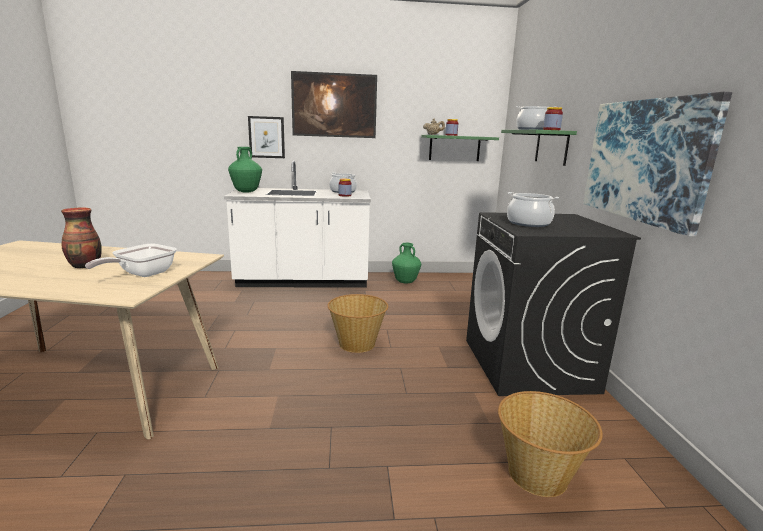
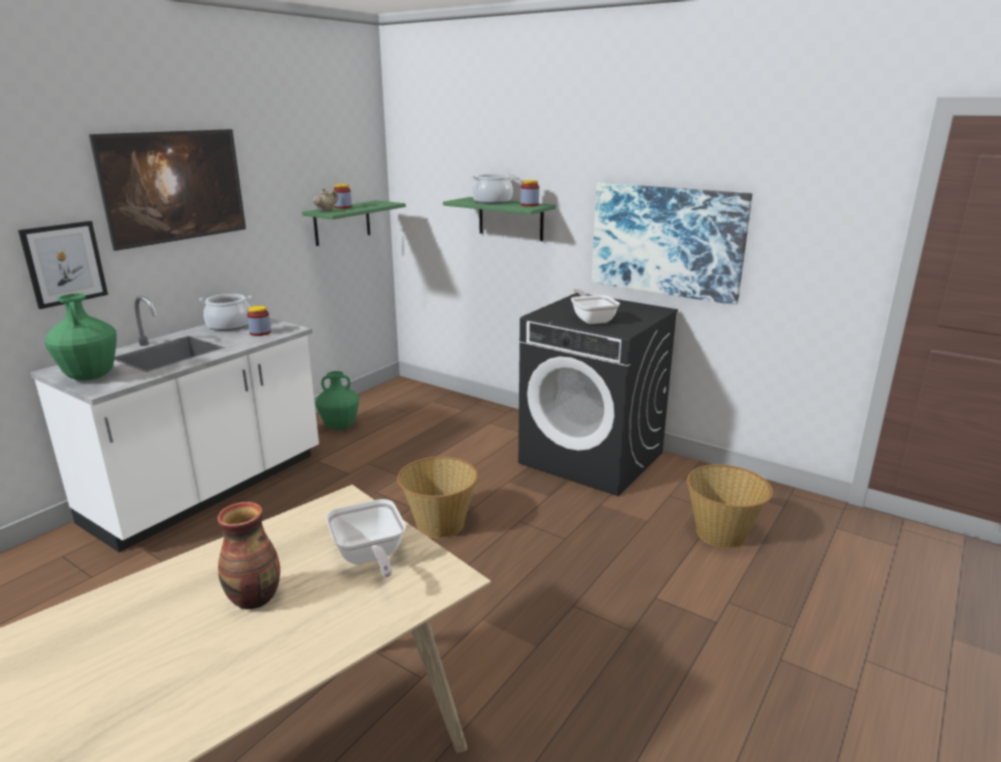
camera: 50 degrees left, 5 degrees up
cooking pot [507,192,559,227] -> frying pan [571,288,620,324]

